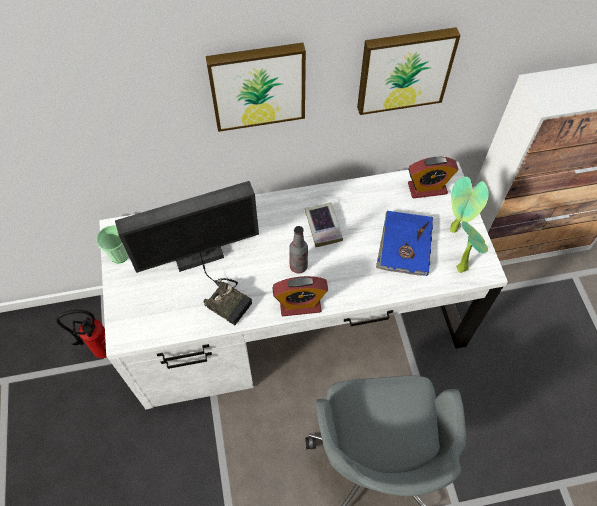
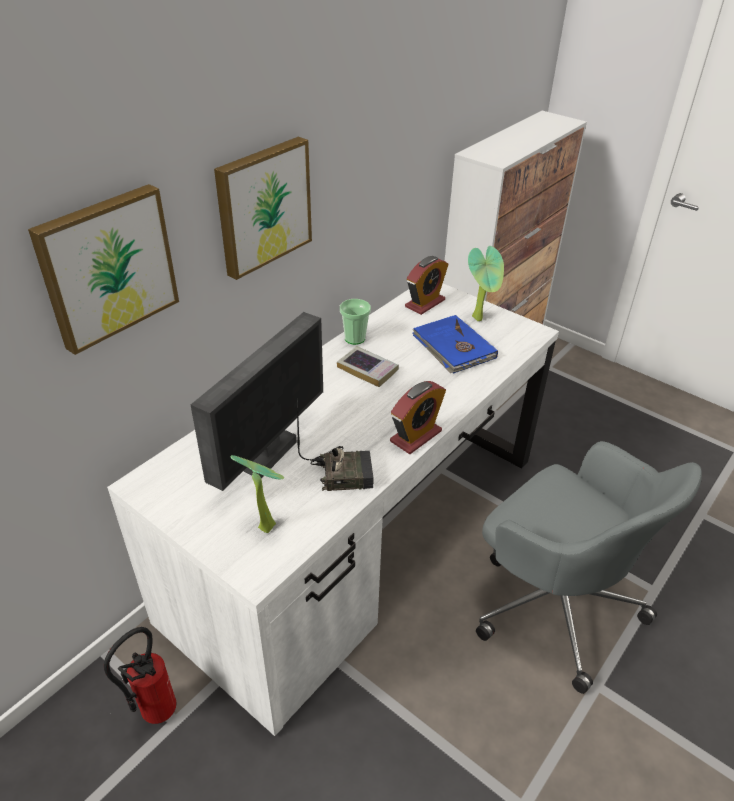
camera: 40 degrees left, 20 degrees down
cup [96,225,129,263] -> cup moved to [340,299,371,345]
bottle [289,226,308,274] -> none
picture [357,27,461,115] -> picture moved to [28,184,179,355]
potted plant [456,221,488,273] -> potted plant moved to [230,455,284,533]

